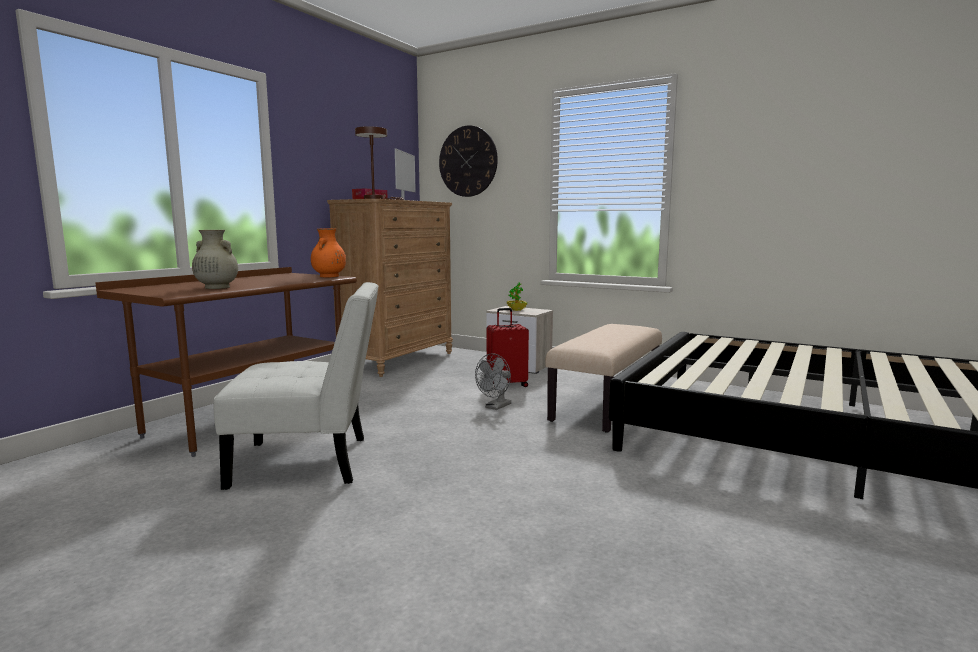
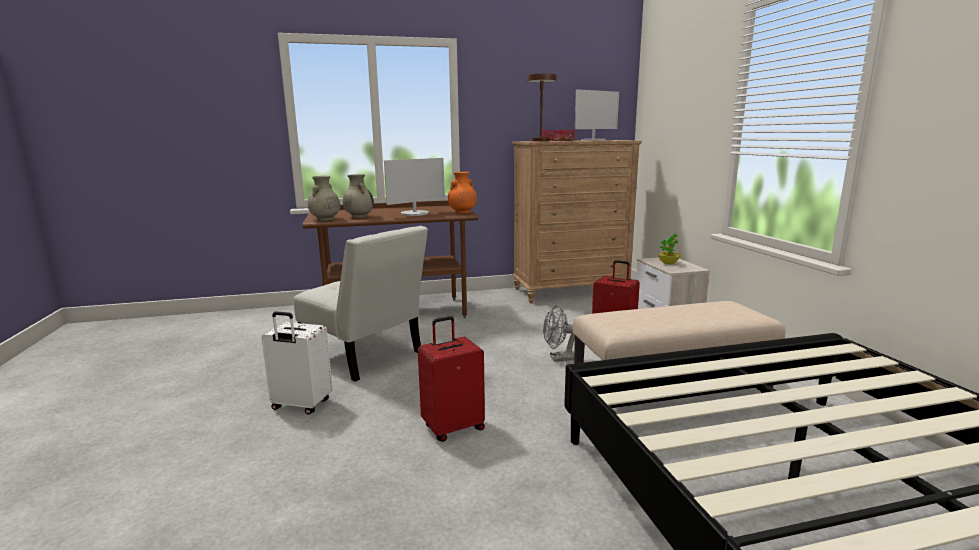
camera: 45 degrees right, 5 degrees up
wall clock [439,125,498,197] -> none
none -> white suitcase [262,312,333,415]
none -> beige vase [308,176,340,221]
none -> monitor [384,158,445,216]
none -> red suitcase [418,316,485,442]

